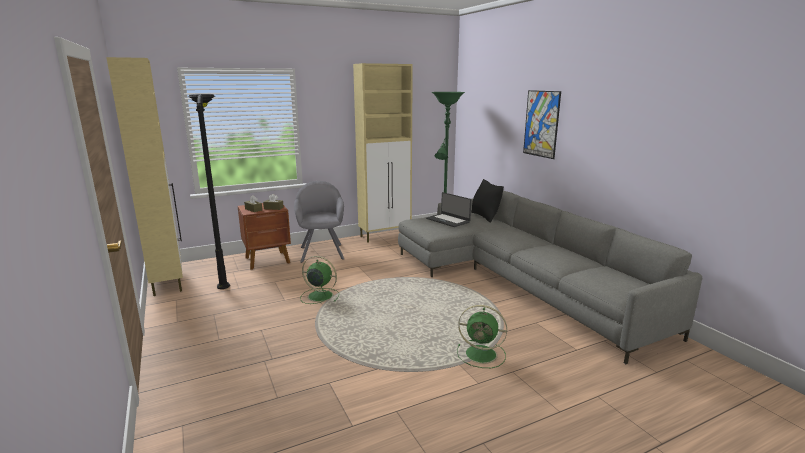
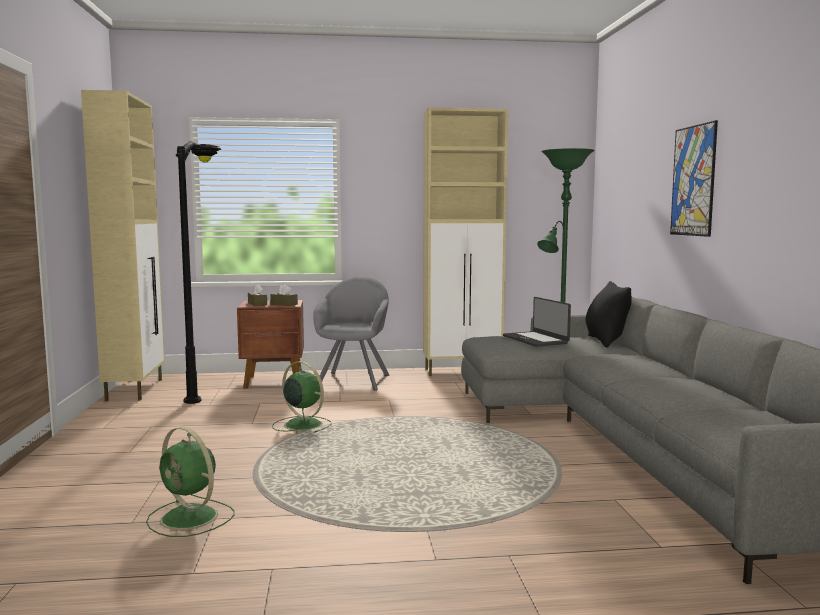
camera: 20 degrees right, 10 degrees down
green fan [457,305,507,368] -> green fan moved to [146,427,234,537]

